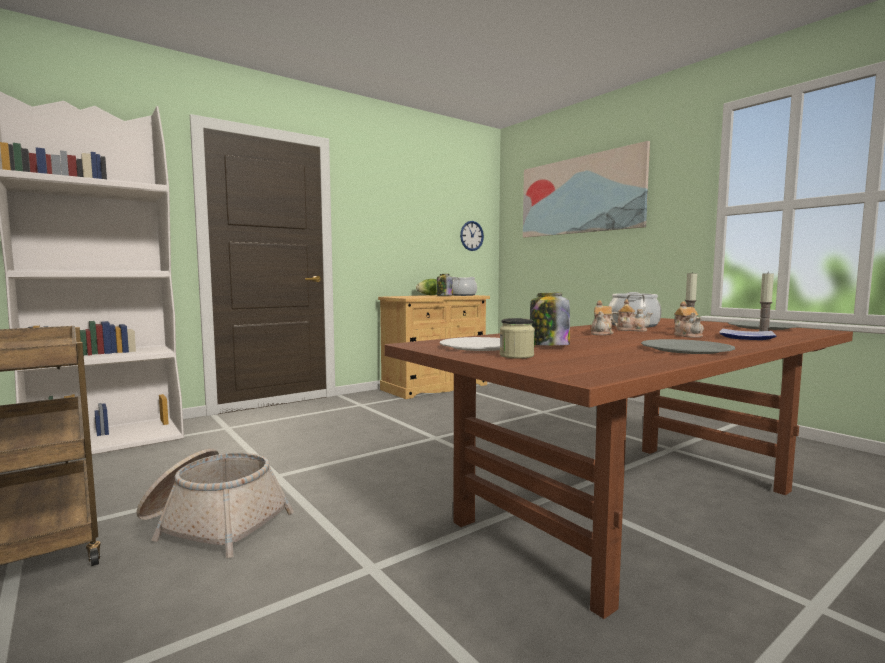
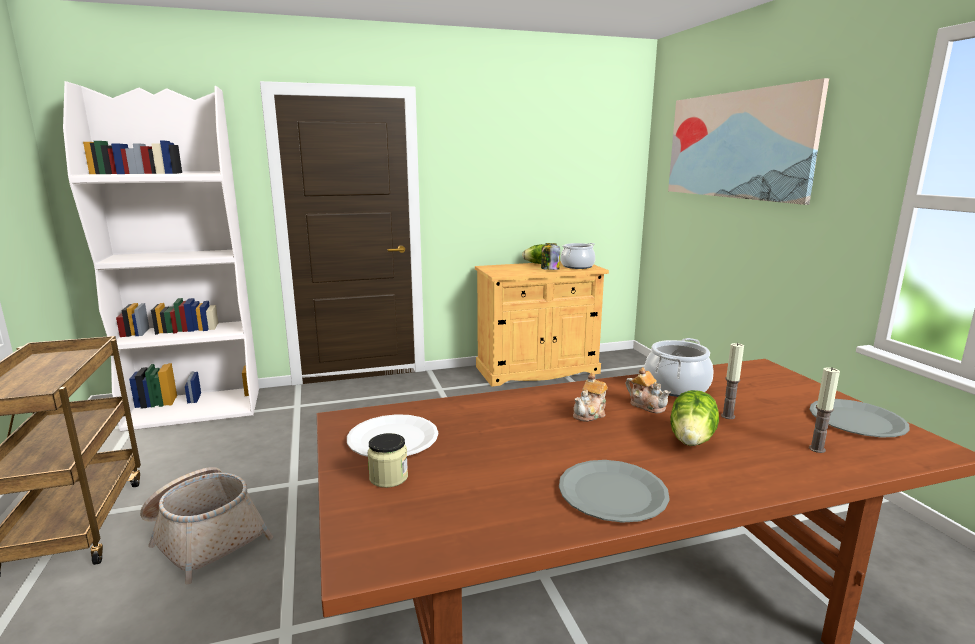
camera: 20 degrees right, 10 degrees up
wall clock [460,221,484,251] -> none
jar [530,293,570,346] -> none
teapot [674,301,704,338] -> lettuce [670,390,719,446]
plate [719,329,776,340] -> none

